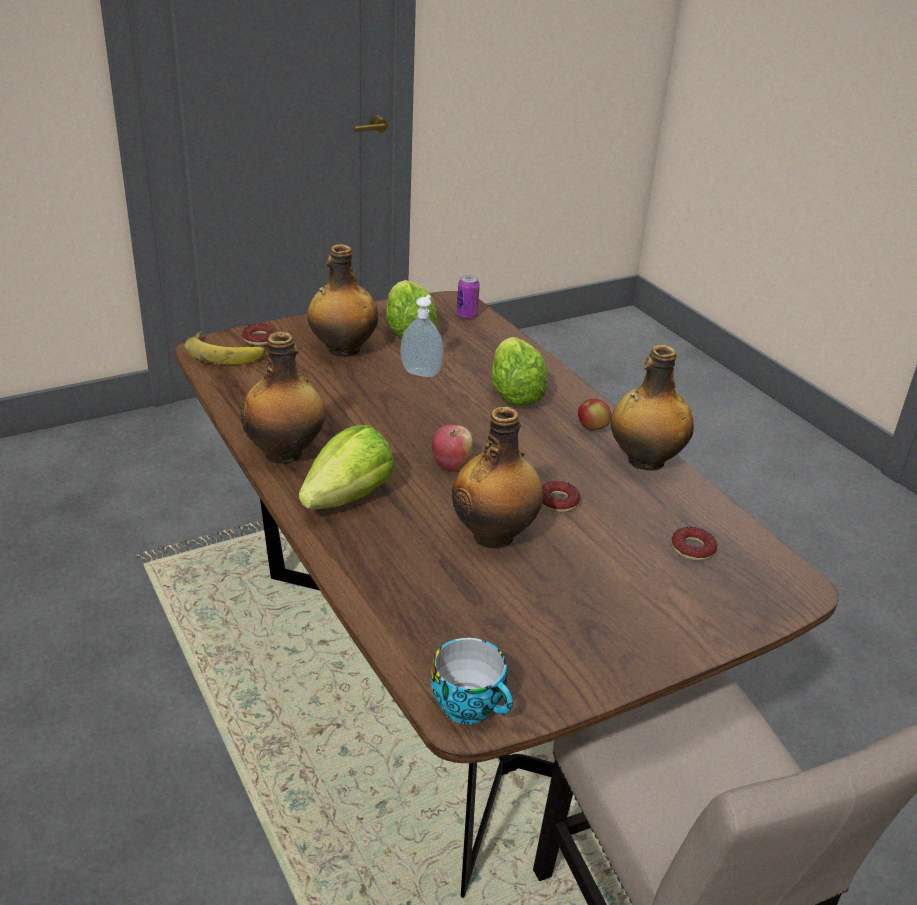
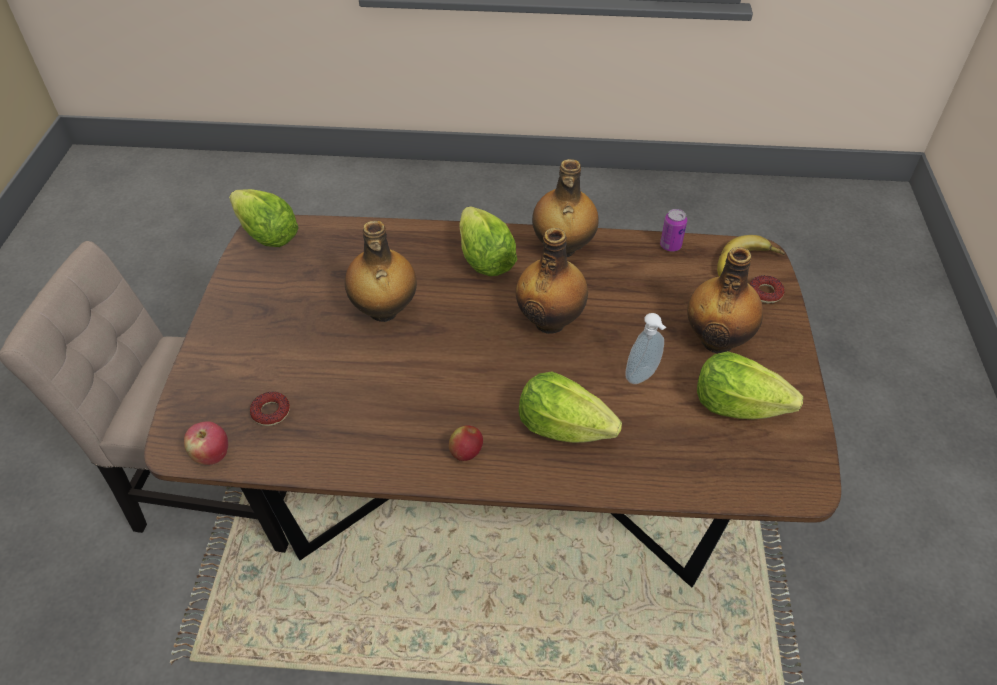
camera: 125 degrees right, 15 degrees up
cup [431,638,513,724] -> lettuce [229,189,299,247]
apple [432,425,473,472] -> apple moved to [184,421,228,465]
can [457,275,480,319] -> can moved to [660,209,687,252]
donut [542,481,581,512] -> none
bottle [611,345,694,471] -> bottle moved to [516,228,588,334]

